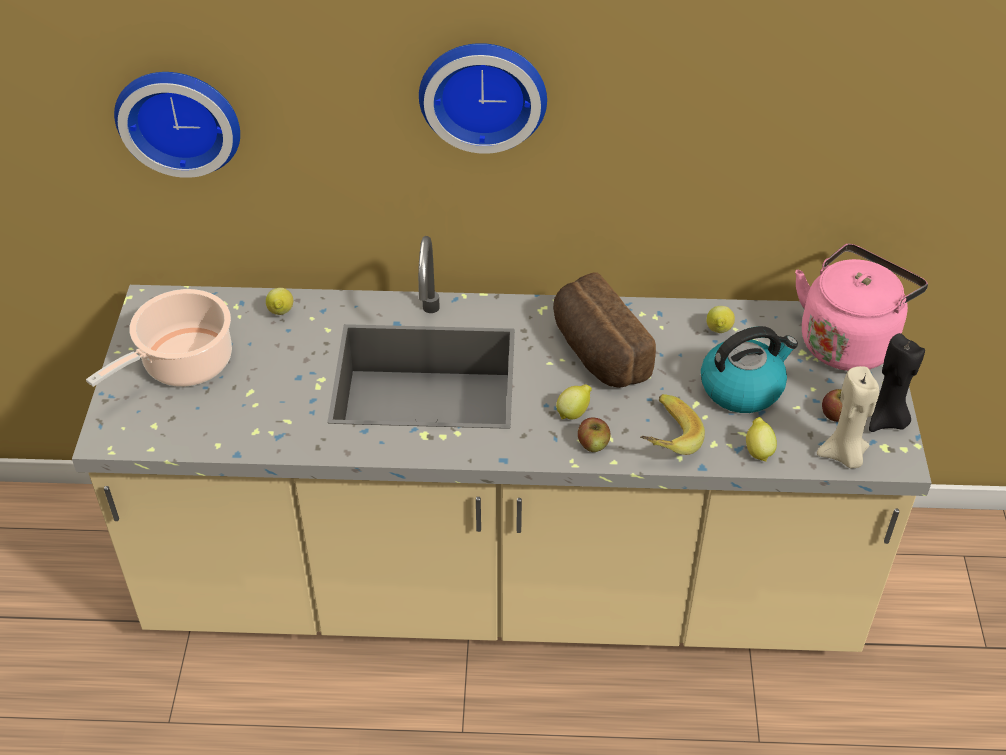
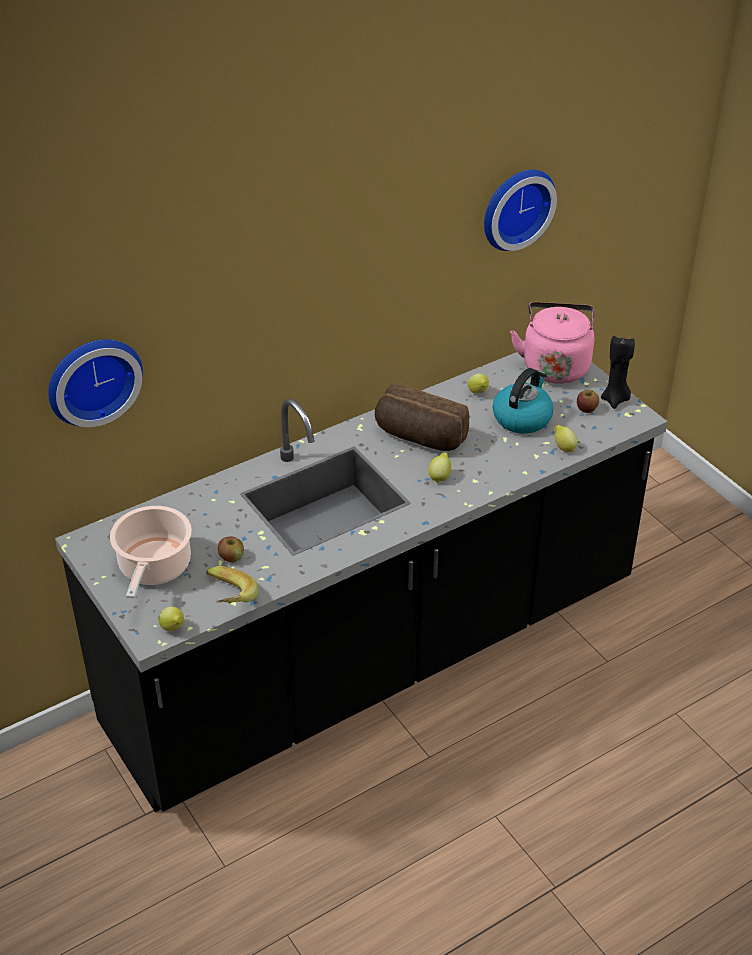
camera: 35 degrees left, 5 degrees down
beige counter [72,236,931,652] -> black counter [55,352,668,812]
lemon [266,288,293,315] -> lemon moved to [158,606,184,631]
wall clock [419,43,547,154] -> wall clock moved to [484,170,557,251]
apple [578,418,610,452] -> apple moved to [218,536,244,562]
banana [641,394,705,455] -> banana moved to [206,566,259,604]
beige candle [817,366,879,468] -> none

